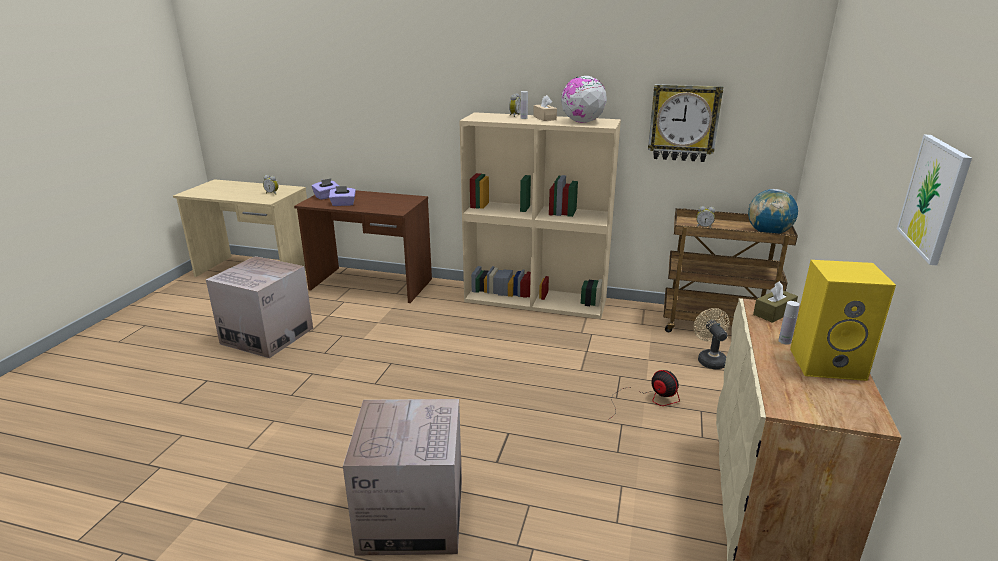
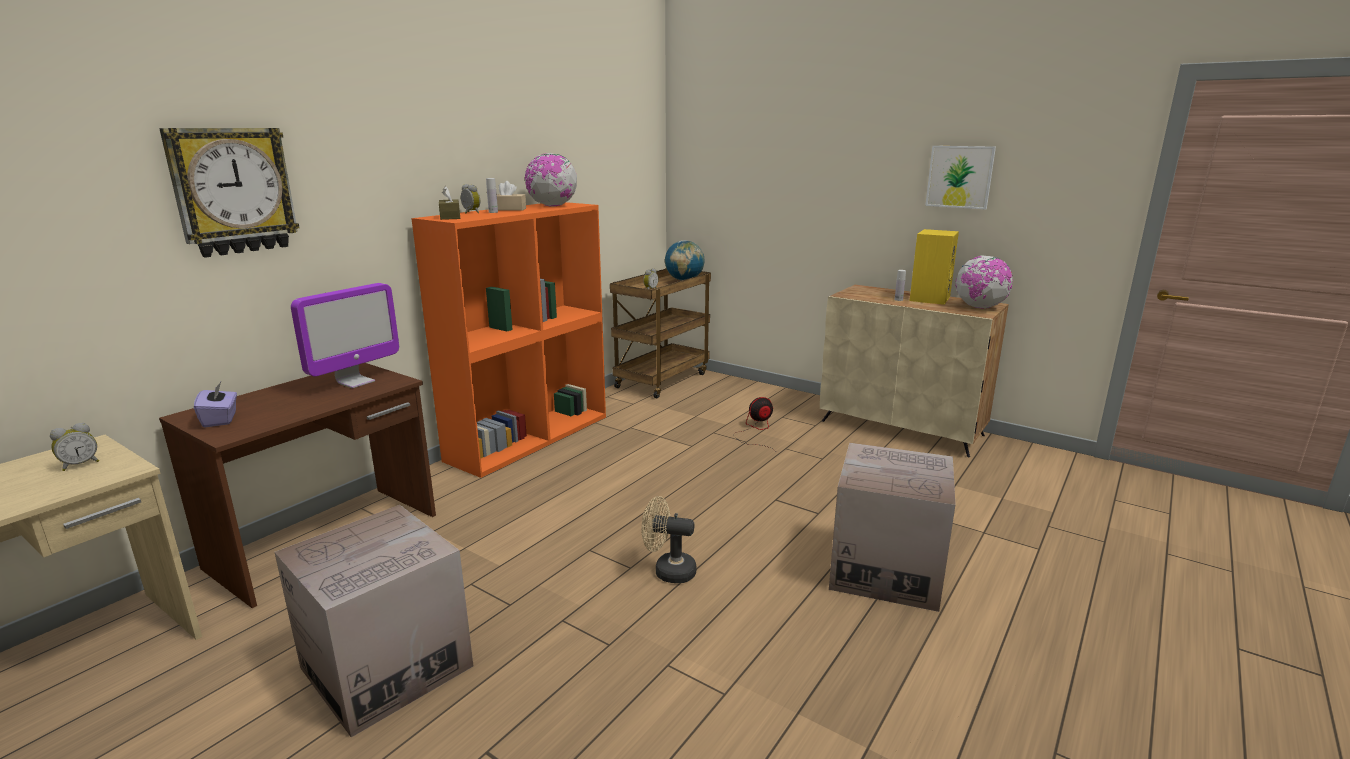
camera: 70 degrees left, 5 degrees down
purple tissue box [329,186,356,206] -> none
beige bookcase [459,112,621,319] -> orange bookcase [411,202,606,478]
wall clock [648,84,723,162] -> wall clock moved to [159,128,300,258]
beige fan [694,308,729,369] -> beige fan moved to [641,496,697,583]
brown tissue box [753,281,798,323] -> brown tissue box moved to [439,186,460,220]
none -> monitor [291,283,399,388]
none -> globe [956,255,1013,308]

